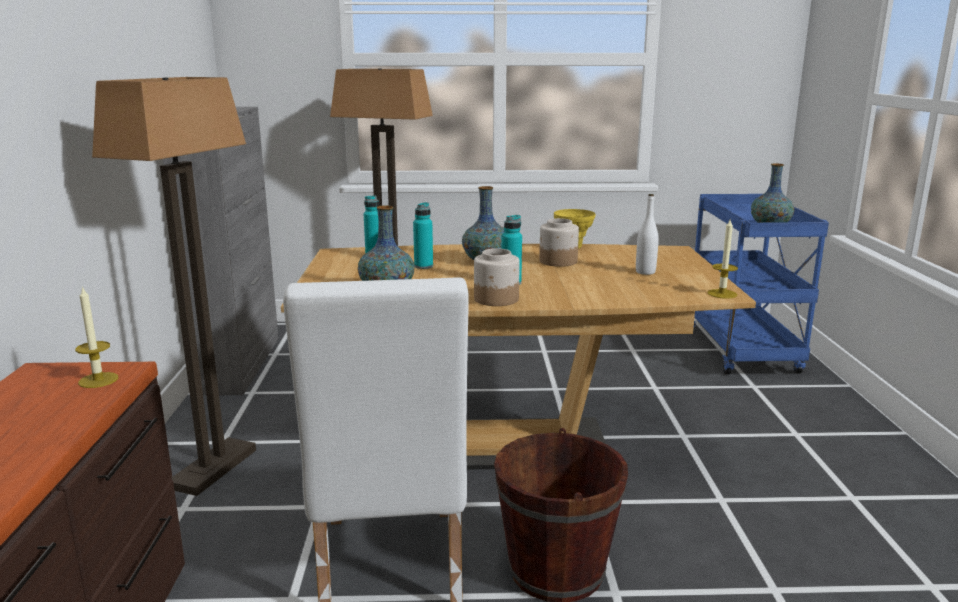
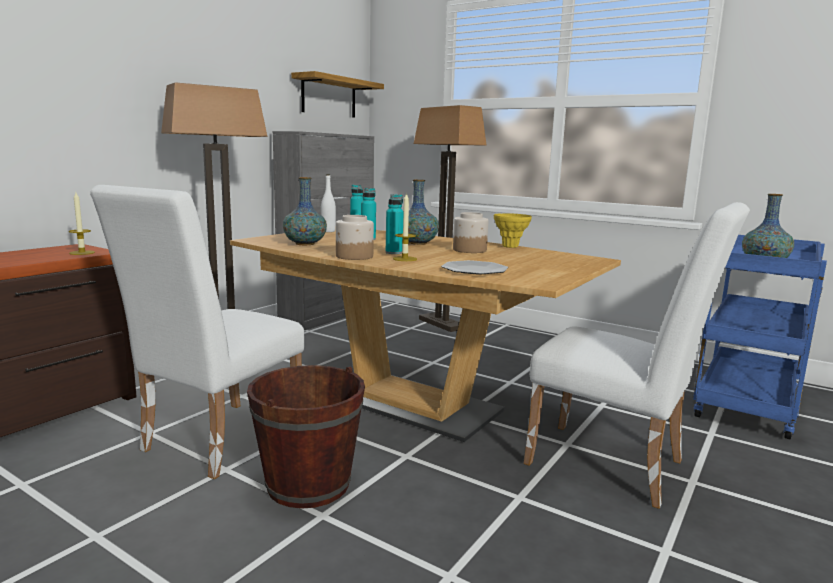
camera: 35 degrees right, 5 degrees down
white bottle [636,194,659,275] -> white bottle moved to [321,174,336,232]
candle [707,220,738,299] -> candle moved to [393,192,417,261]
none -> shelf [291,71,384,118]
none -> plate [441,260,508,275]
none -> white chair [524,202,750,509]

